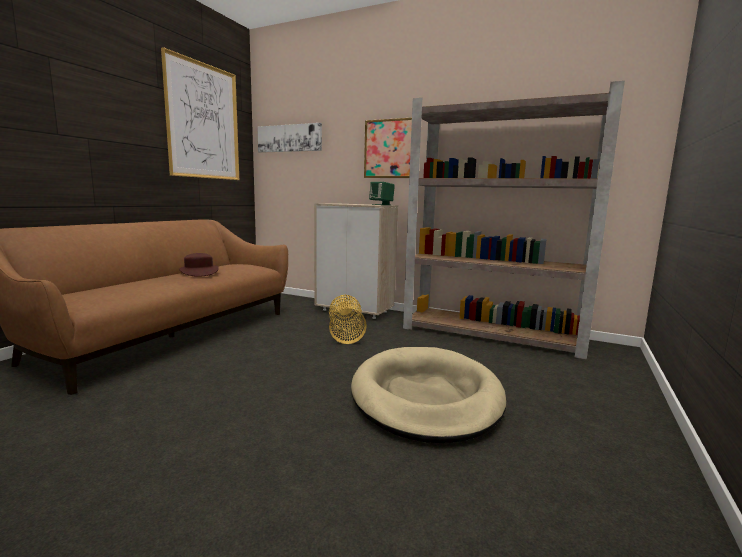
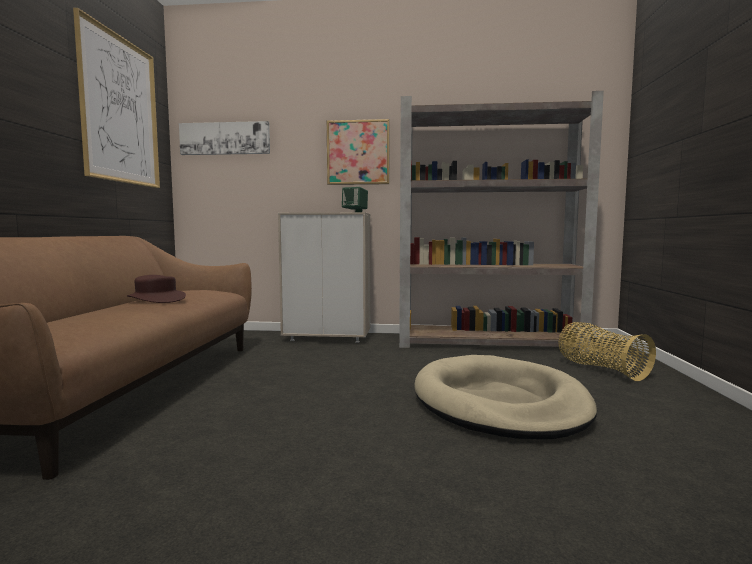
camera: 20 degrees left, 5 degrees down
basket [329,295,367,344] -> basket moved to [559,322,656,381]

